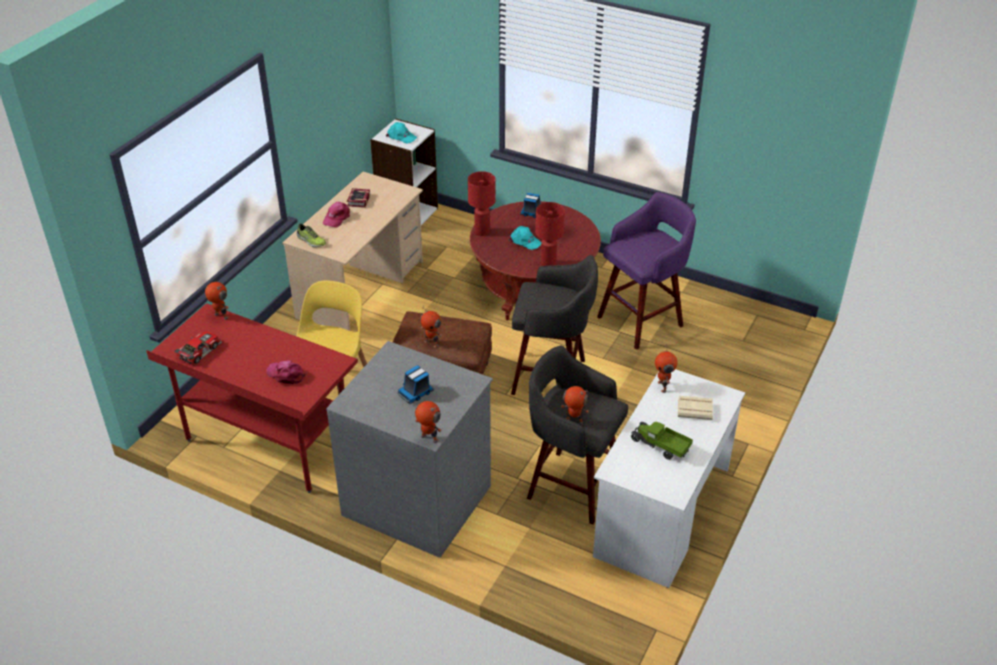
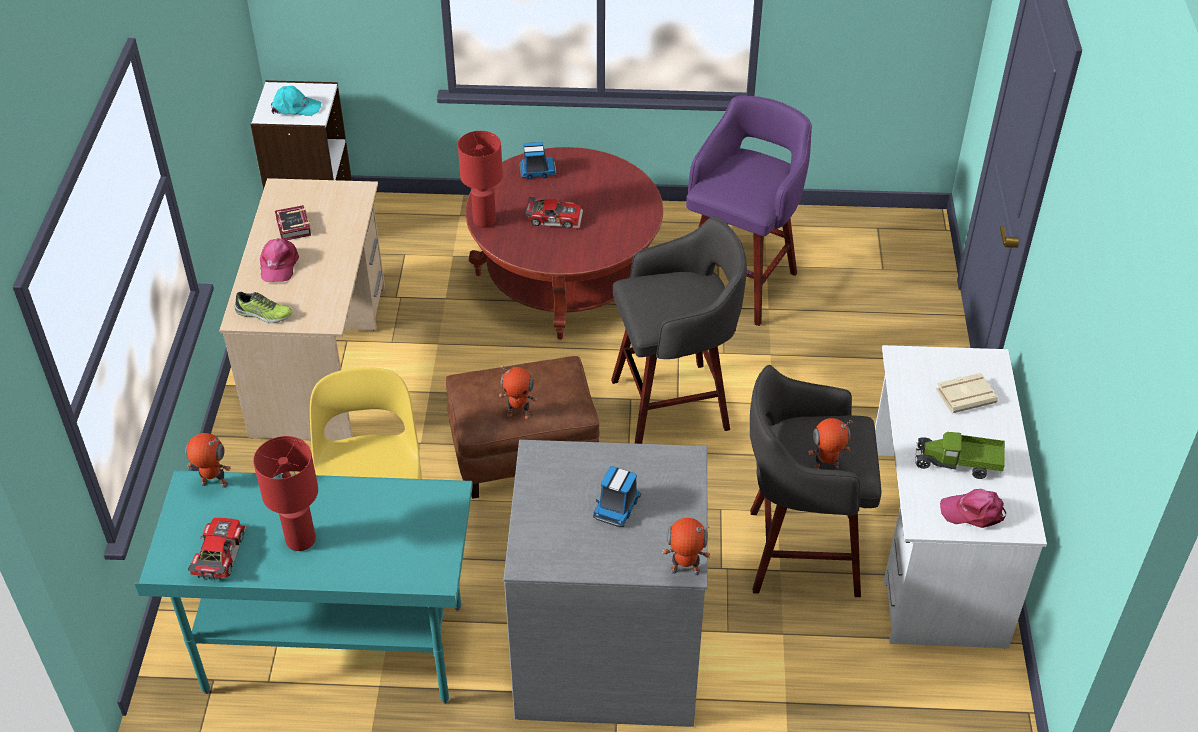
camera: 25 degrees left, 5 degrees up
red desk [146,304,358,493] -> turquoise desk [134,470,473,704]
pink cap [266,360,305,384] -> pink cap moved to [940,489,1006,528]
turquoise cap [509,226,541,250] -> toy car [525,197,583,229]
red table lamp [535,202,565,266] -> red table lamp moved to [253,436,318,551]
toy robot [655,344,677,393] -> none

